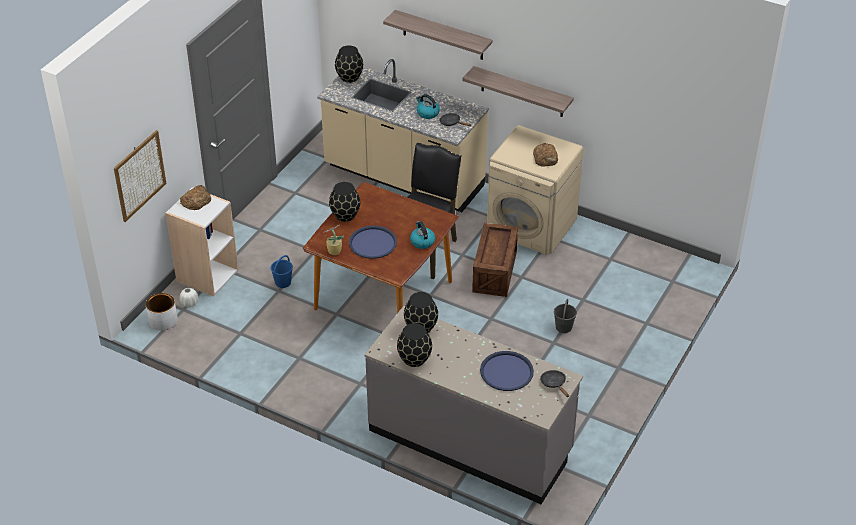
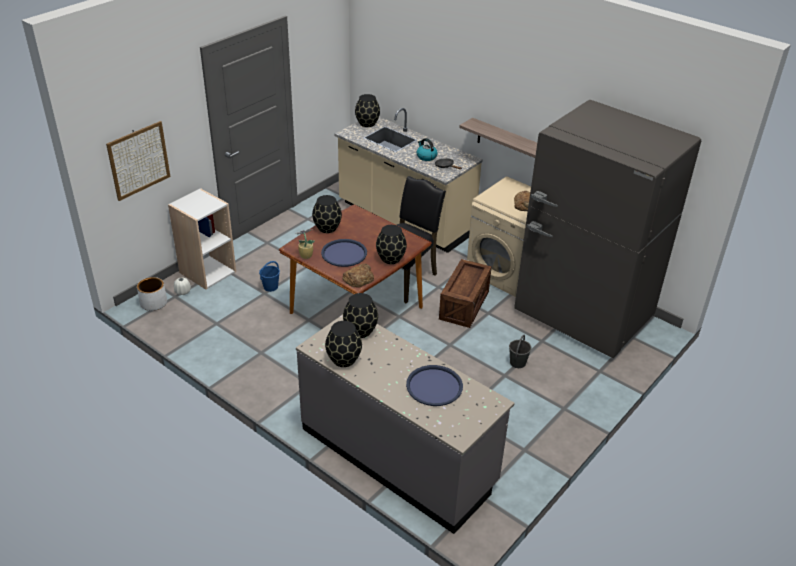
camera: 10 degrees right, 5 degrees down
bread [180,185,211,210] -> bread moved to [342,264,374,288]
shelf [383,10,493,60] -> none
kettle [410,221,435,249] -> black vase [376,225,407,264]
black frying pan [540,370,569,397] -> none
none -> grey fridge [514,100,701,358]

